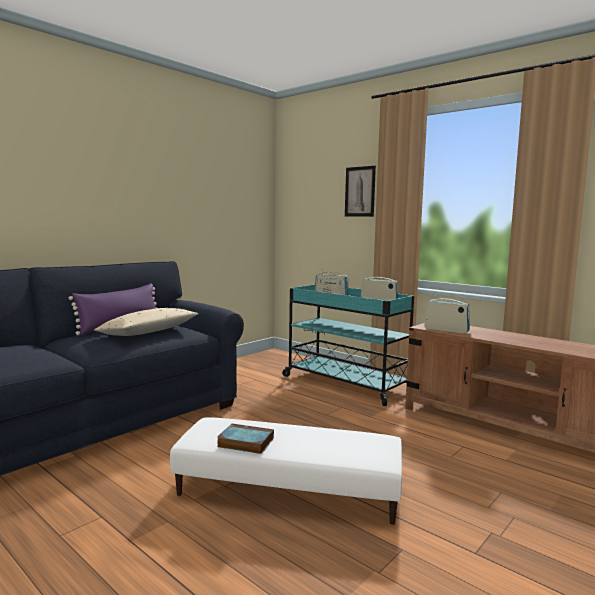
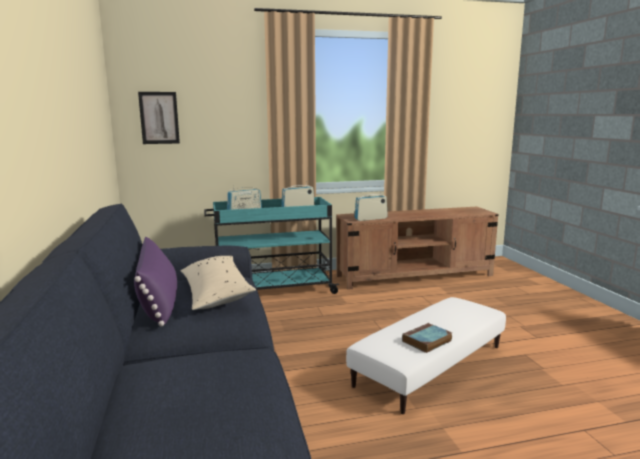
camera: 55 degrees left, 5 degrees up
picture [345,166,376,217] -> picture moved to [138,92,180,144]

